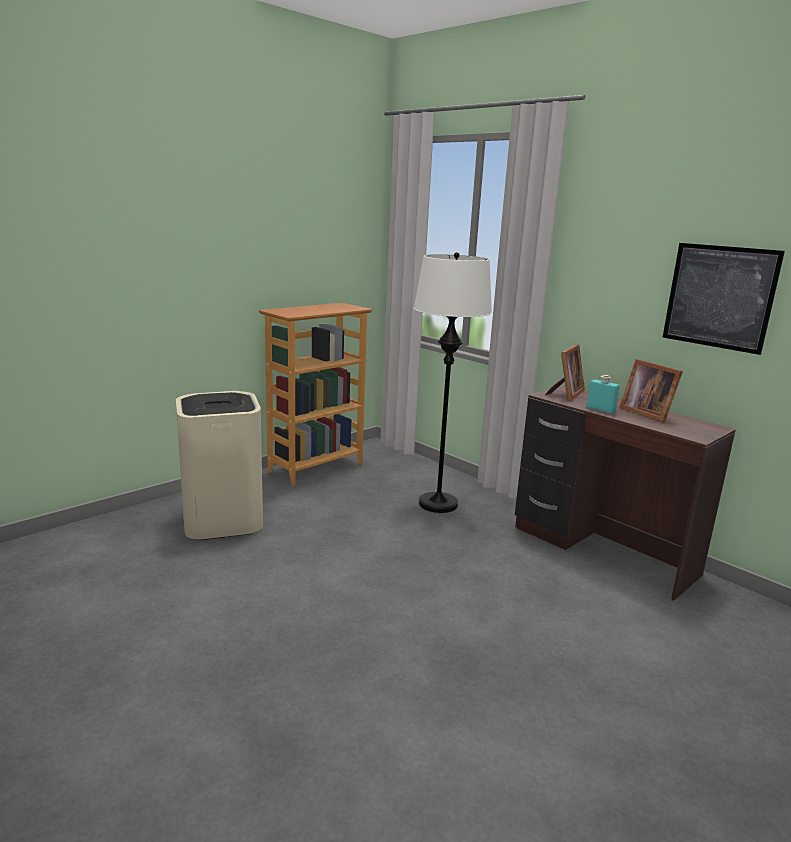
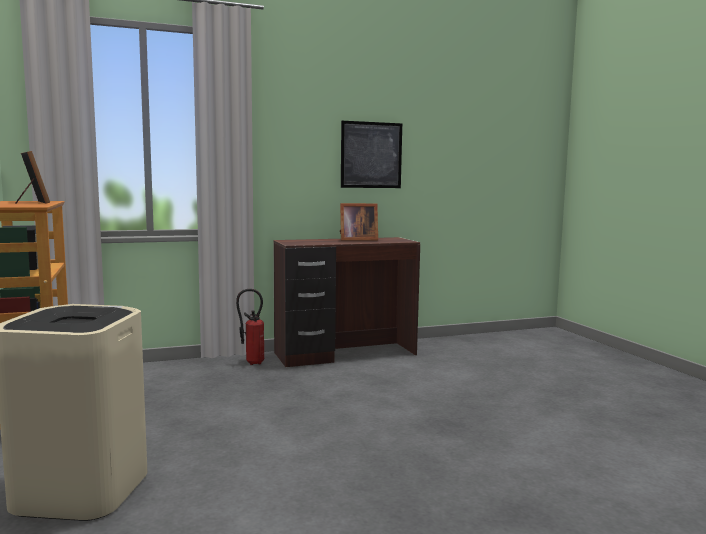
camera: 65 degrees left, 10 degrees down
white floor lamp [414,252,492,513] -> none
picture frame [545,345,585,401] -> picture frame moved to [15,151,50,204]
turquoise bottle [586,375,619,414] -> none
none -> fire extinguisher [236,289,264,365]

